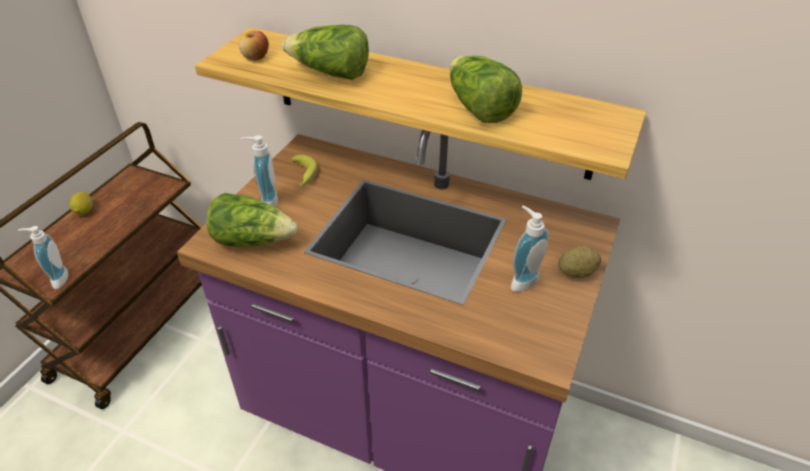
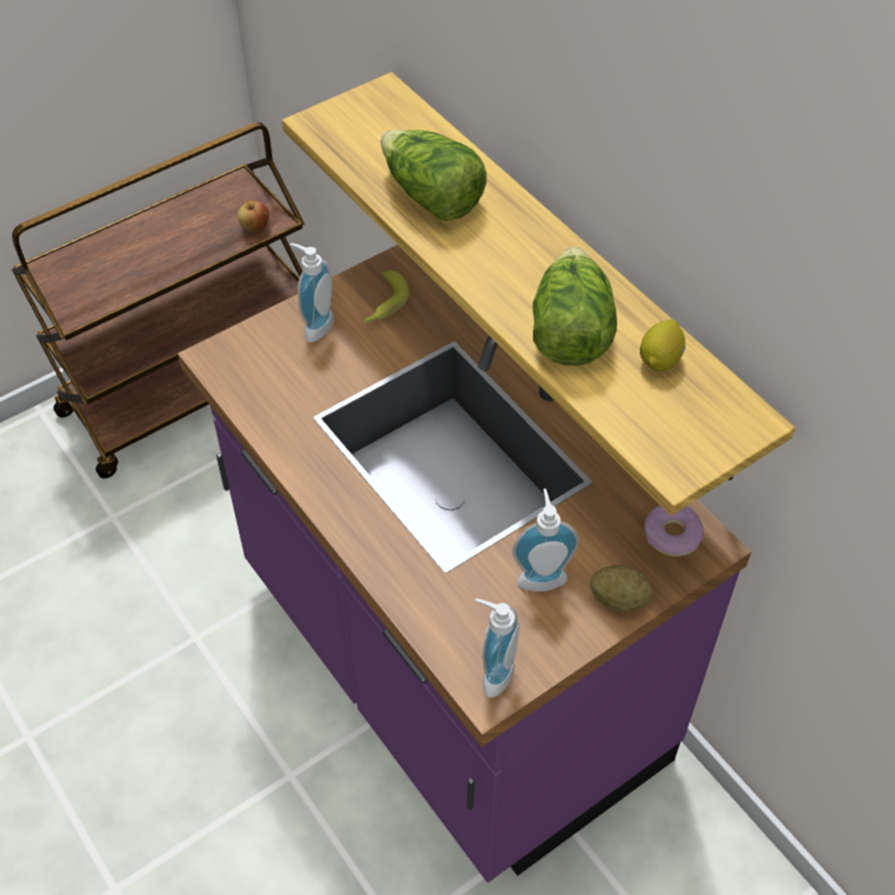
camera: 30 degrees right, 10 degrees up
soap dispenser [18,226,68,289] -> soap dispenser moved to [475,598,519,698]
lemon [69,191,93,215] -> lemon moved to [640,319,685,371]
lettuce [207,193,298,247] -> none
apple [239,31,269,61] -> apple moved to [238,200,269,232]
none -> donut [644,505,704,557]

